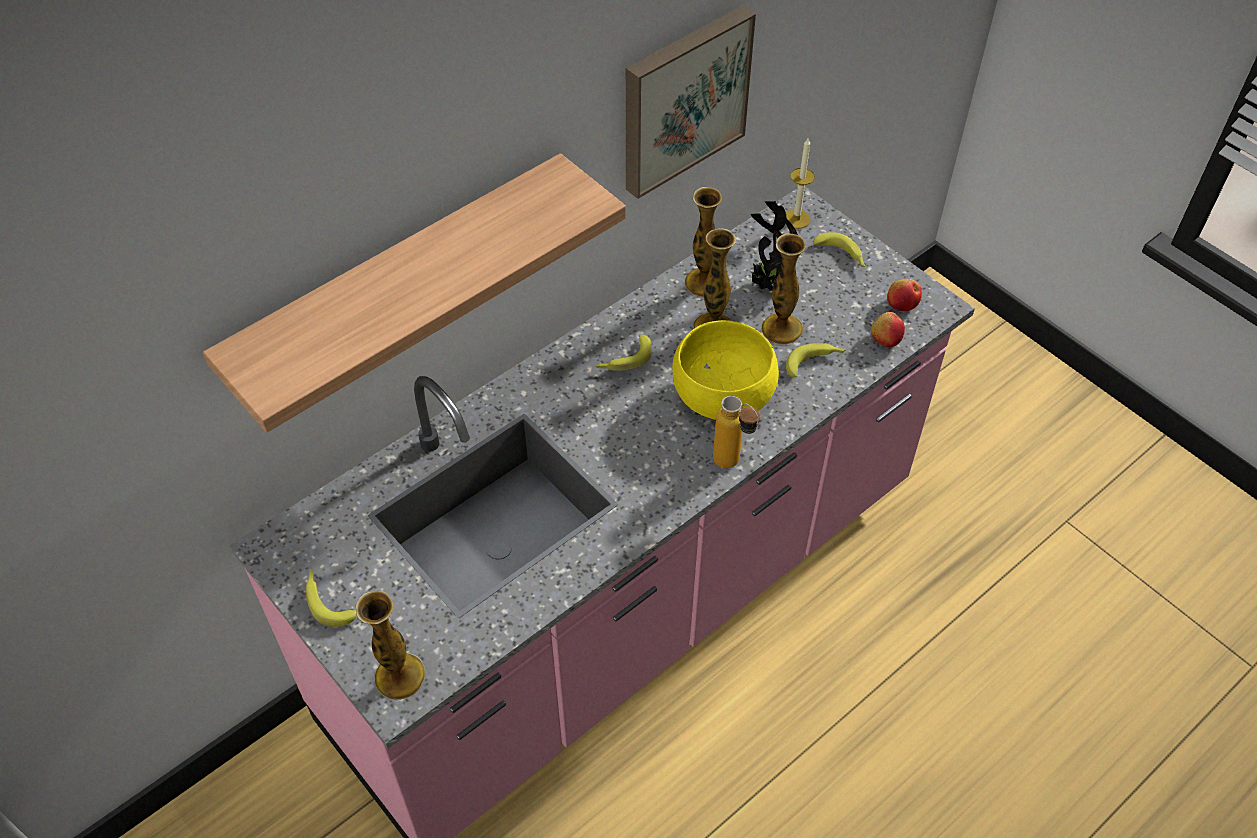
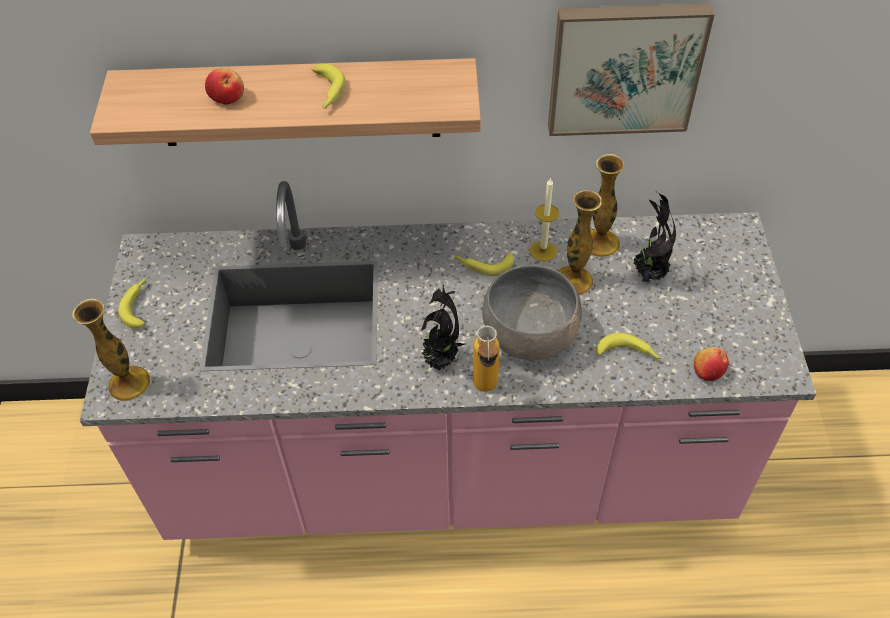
camera: 40 degrees right, 0 degrees up
yellow bowl [672,320,779,420] -> grey bowl [482,265,582,361]
vase [761,233,806,345] -> none
candle [786,138,815,229] -> candle moved to [530,177,559,261]
banana [813,232,866,267] -> banana moved to [311,64,345,109]
apple [887,279,922,311] -> apple moved to [205,68,244,104]
none -> potted plant [421,285,465,370]

